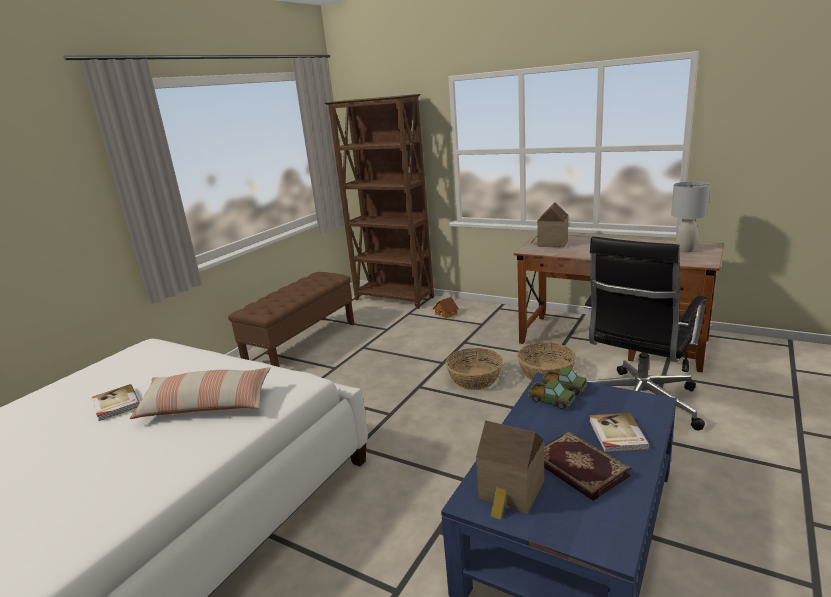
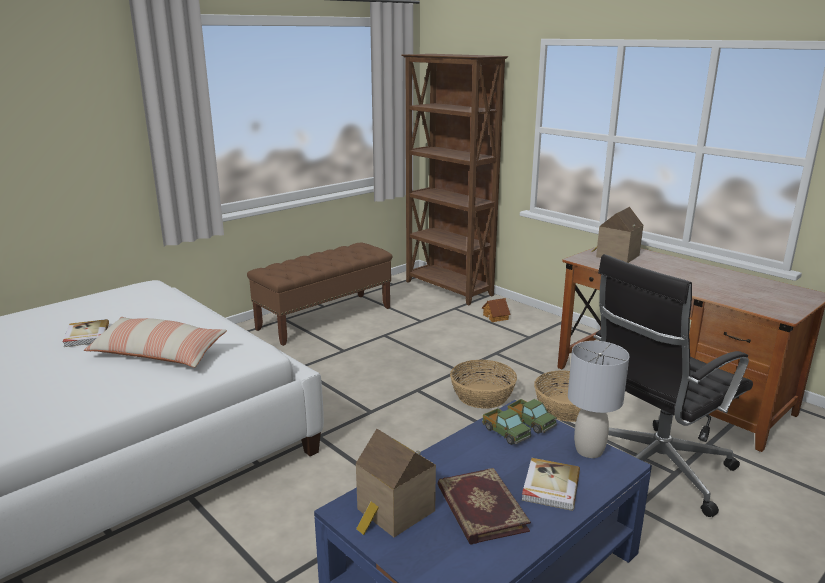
camera: 15 degrees right, 0 degrees up
grey table lamp [671,181,710,252] -> grey table lamp moved to [568,341,629,458]

